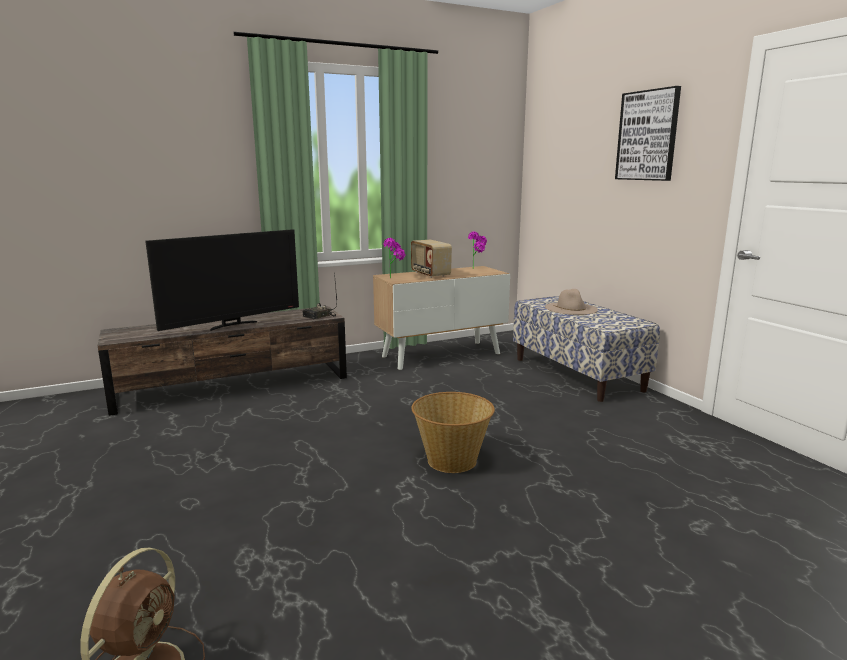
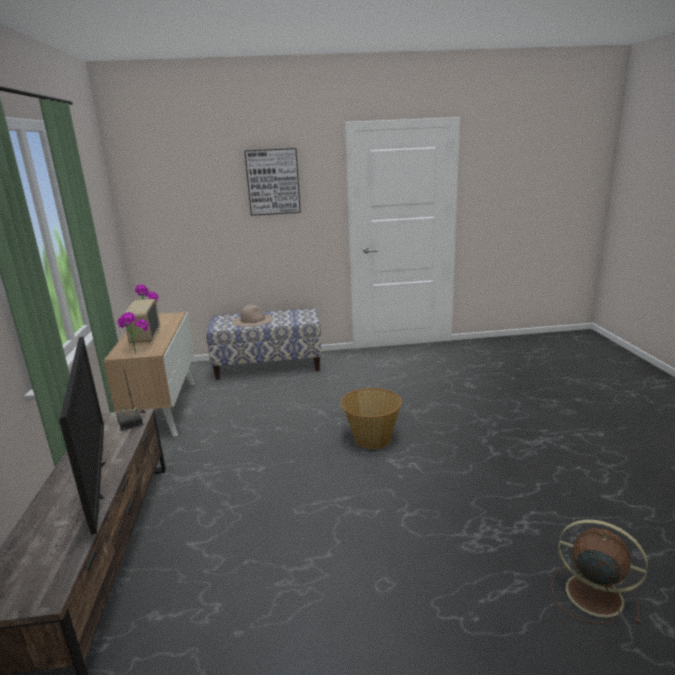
camera: 70 degrees left, 5 degrees up
radio [411,240,452,278] -> radio turned 90 degrees clockwise [124,299,160,344]

